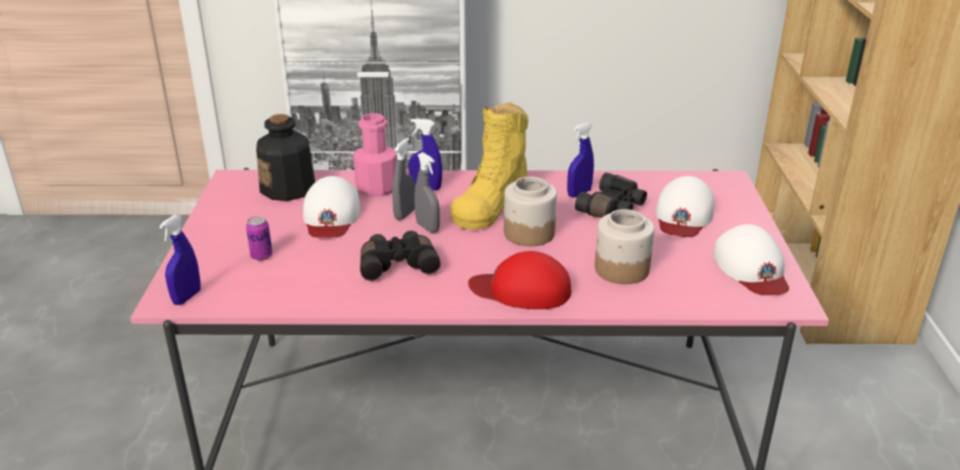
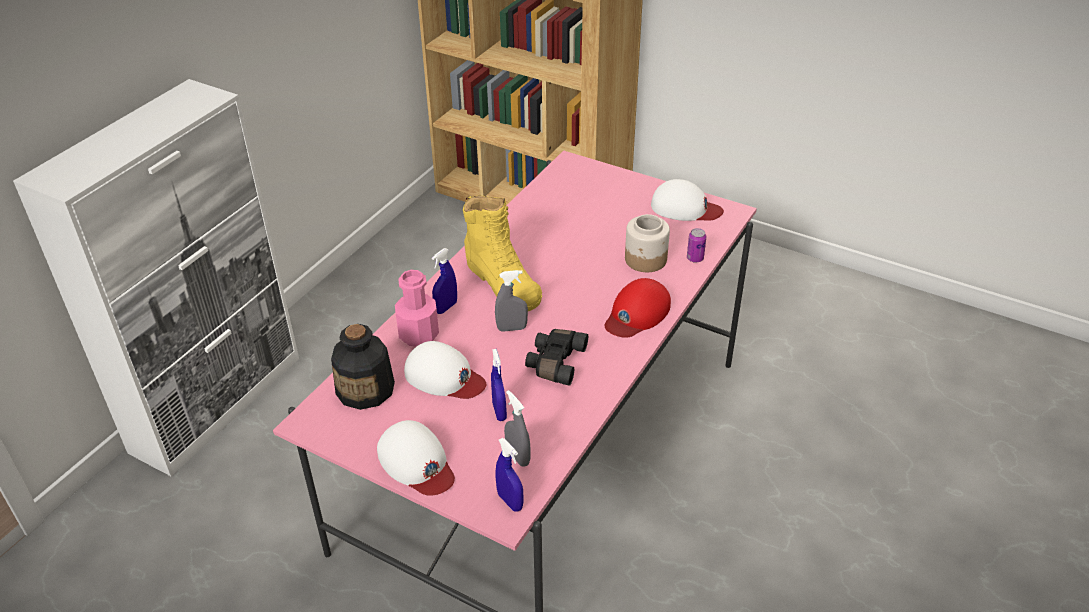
camera: 60 degrees left, 10 degrees up
can [246,216,273,260] -> can moved to [687,228,706,263]
grey spray bottle [392,138,415,220] -> grey spray bottle moved to [504,390,531,467]
jar [504,177,557,246] -> none
blue spray bottle [567,122,594,198] -> blue spray bottle moved to [491,349,507,421]
black binoculars [575,173,647,218] -> none
white cap [656,176,714,237] -> white cap moved to [377,420,455,496]

